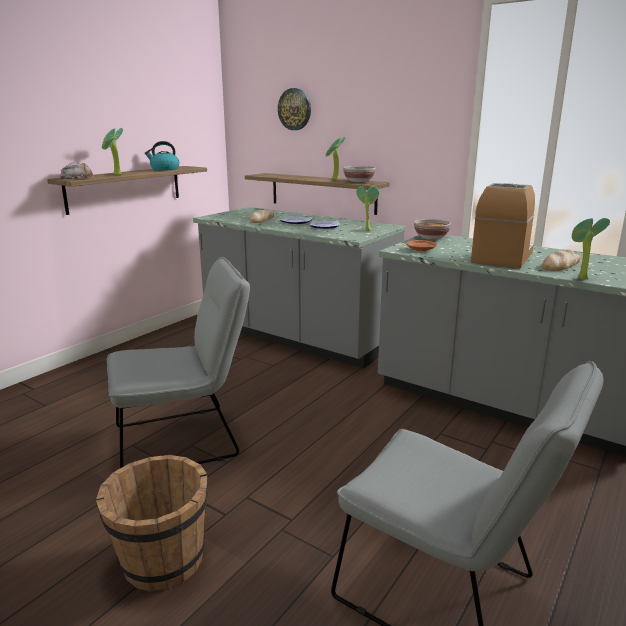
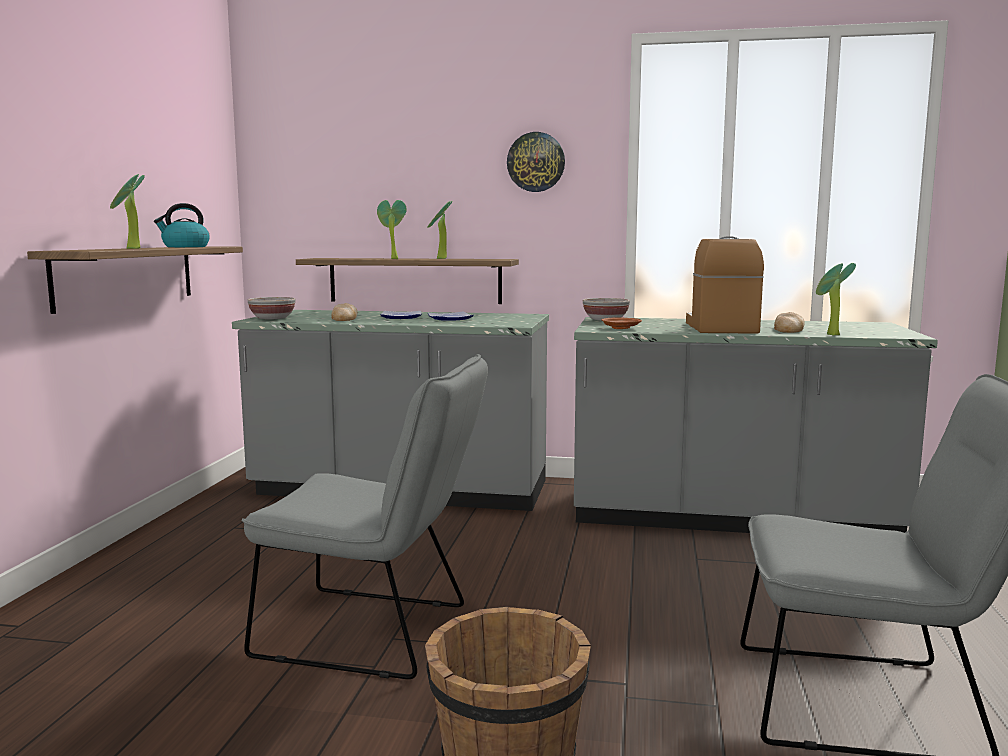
camera: 25 degrees left, 10 degrees down
bread [60,162,94,179] -> none
grey chair [107,257,250,468] -> grey chair turned 60 degrees clockwise [242,354,488,679]
wall clock [278,88,311,130] -> wall clock moved to [507,132,565,192]
bowl [343,166,376,182] -> bowl moved to [248,297,296,319]
potted plant [356,186,379,231] -> potted plant moved to [377,200,407,259]

